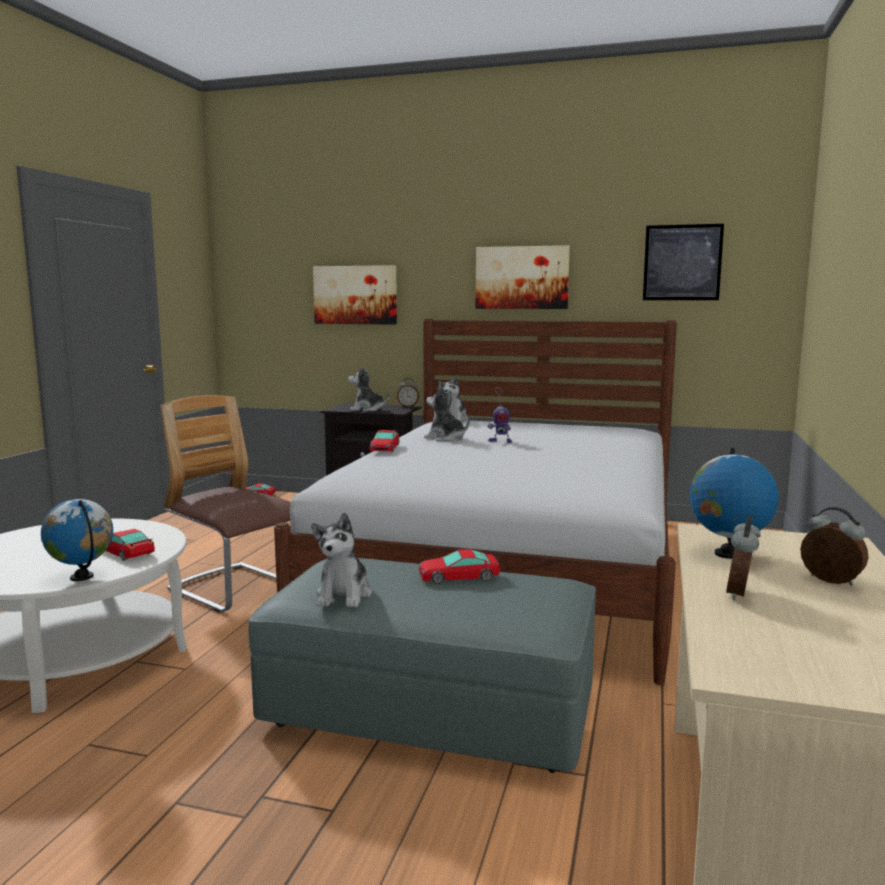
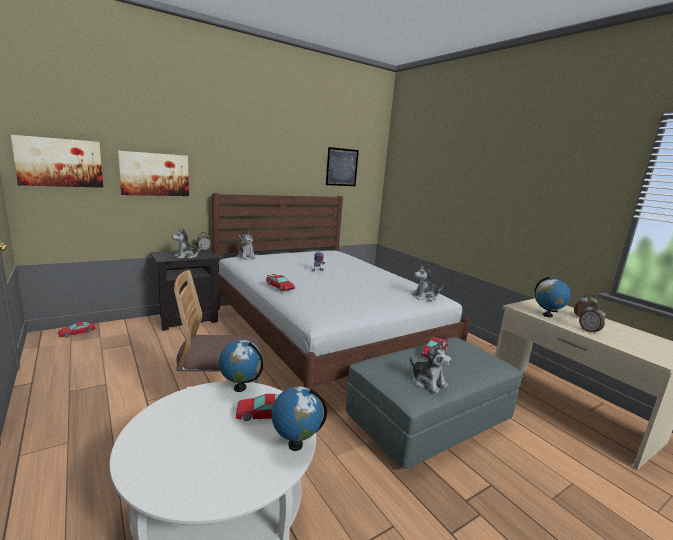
camera: 50 degrees left, 5 degrees up
plush toy [424,385,470,441] -> plush toy moved to [412,265,443,301]
picture [476,245,570,309] -> picture moved to [11,135,103,188]
none -> globe [219,340,263,392]

